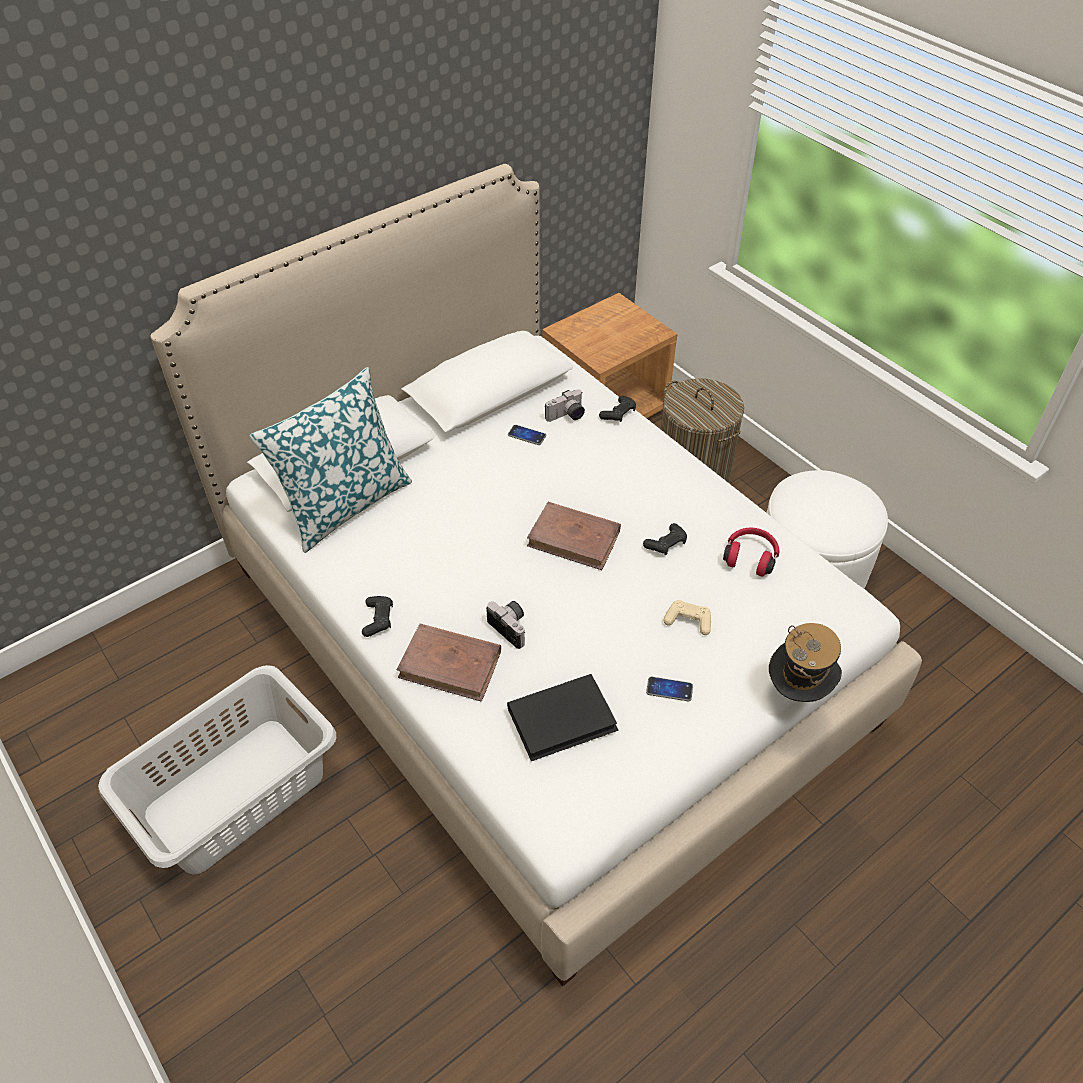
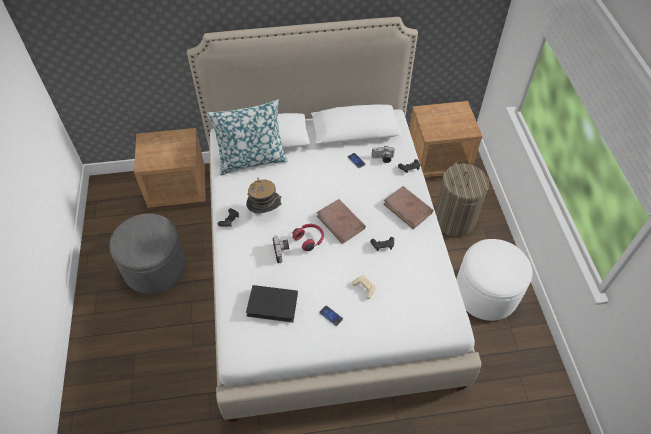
camera: 30 degrees right, 5 degrees up
grey laundry basket [98,665,336,874] -> grey ottoman [109,213,186,294]
brown book [397,624,501,702] -> brown book moved to [383,186,433,229]
red headphones [723,528,779,576] -> red headphones moved to [293,224,324,251]
hat [769,623,842,702] -> hat moved to [246,179,282,214]
none -> brown nightstand [134,128,206,208]

